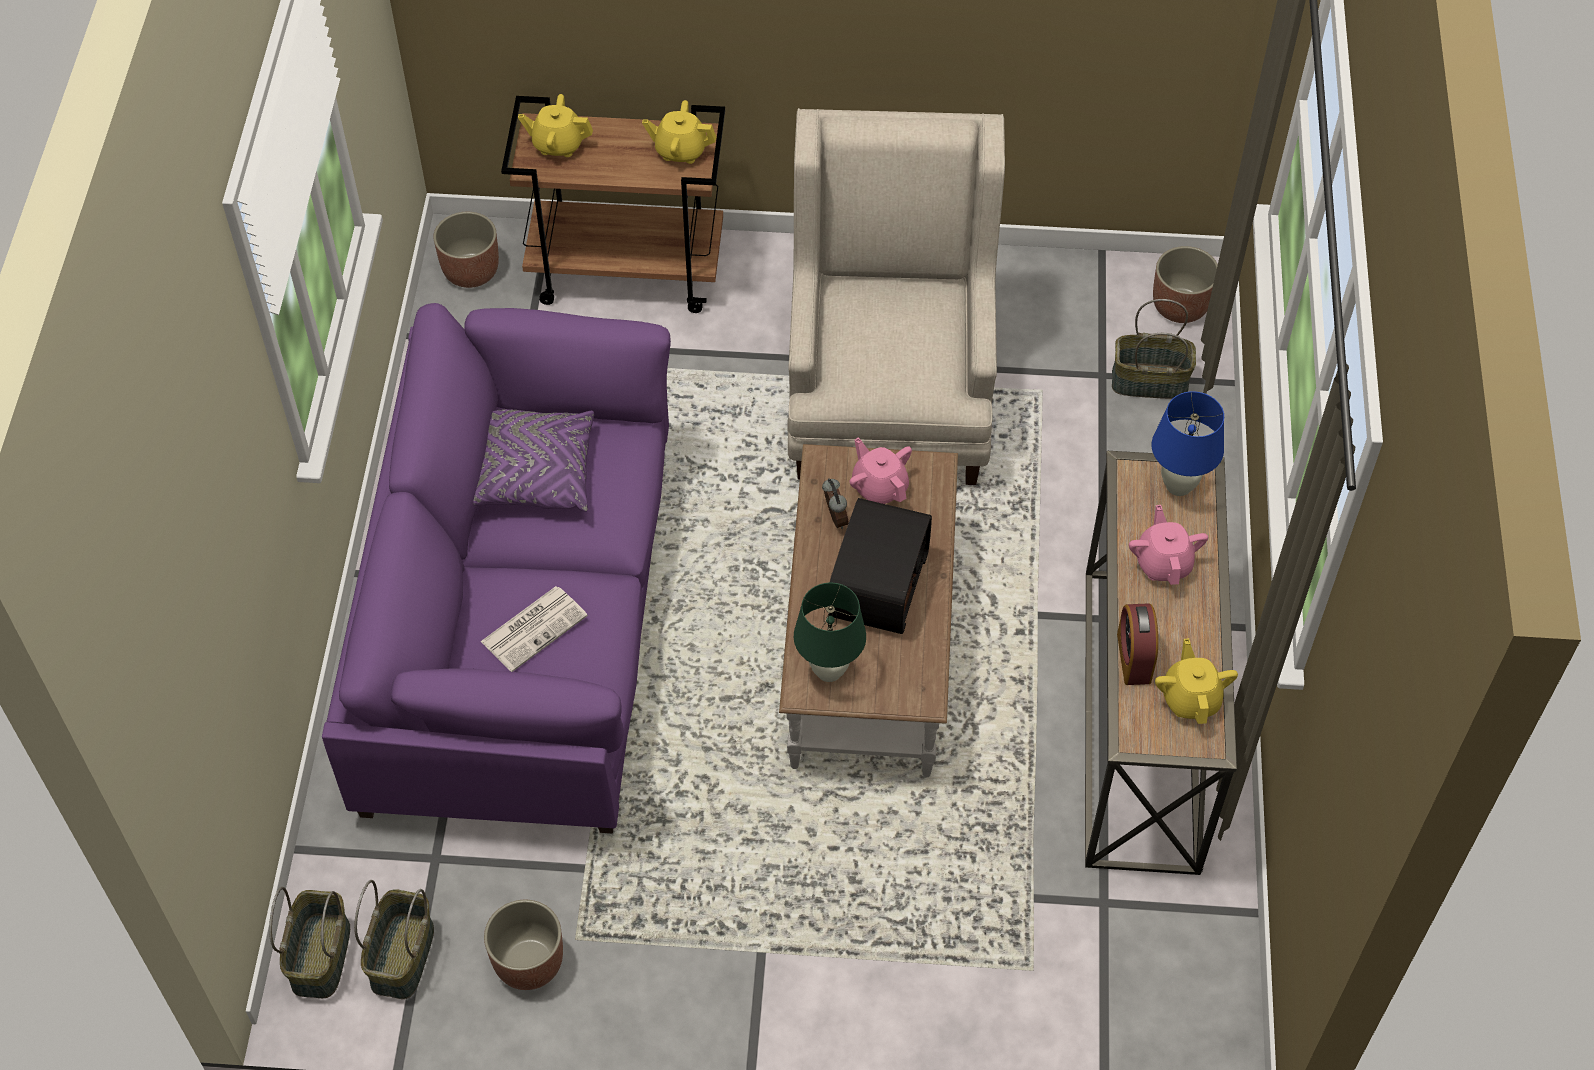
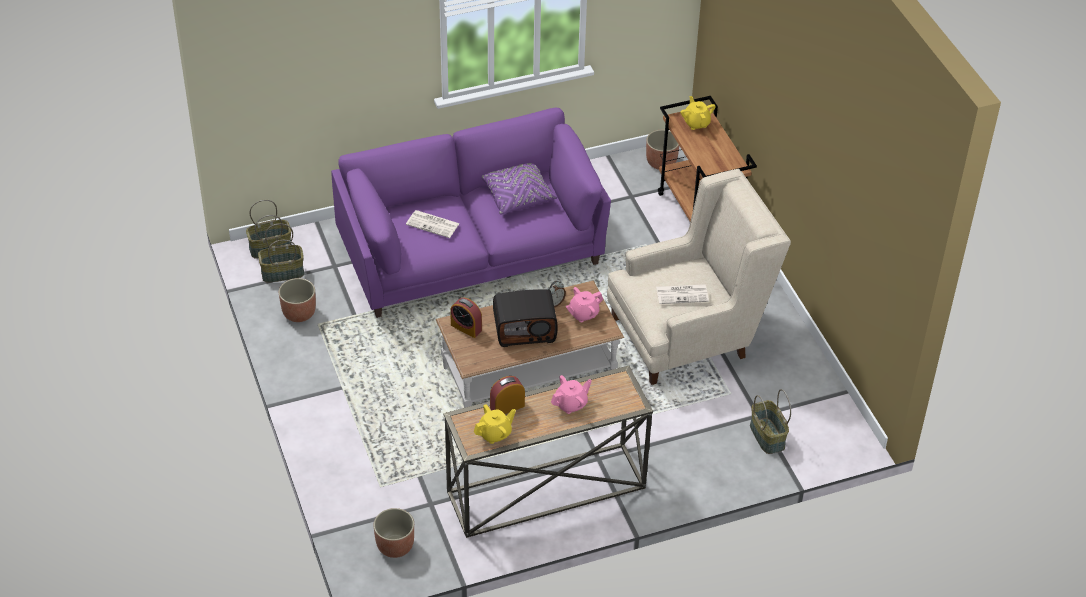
camera: 65 degrees right, 10 degrees down
yellow teapot [642,100,717,164] -> none
green table lamp [794,583,866,682] -> alarm clock [450,298,482,338]
pink teapot [850,438,912,504] -> pink teapot turned 150 degrees counterclockwise [565,287,603,322]
blue table lamp [1152,391,1224,496] -> none
planter [1153,246,1218,323] -> planter moved to [373,508,414,558]
none -> newspaper [656,284,709,304]

